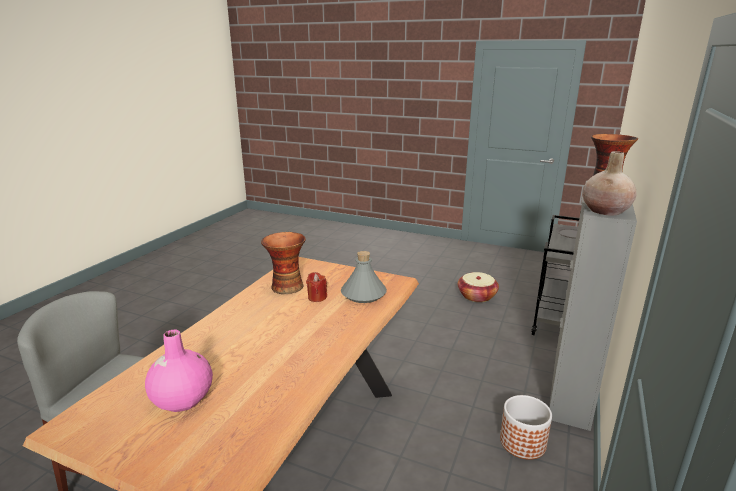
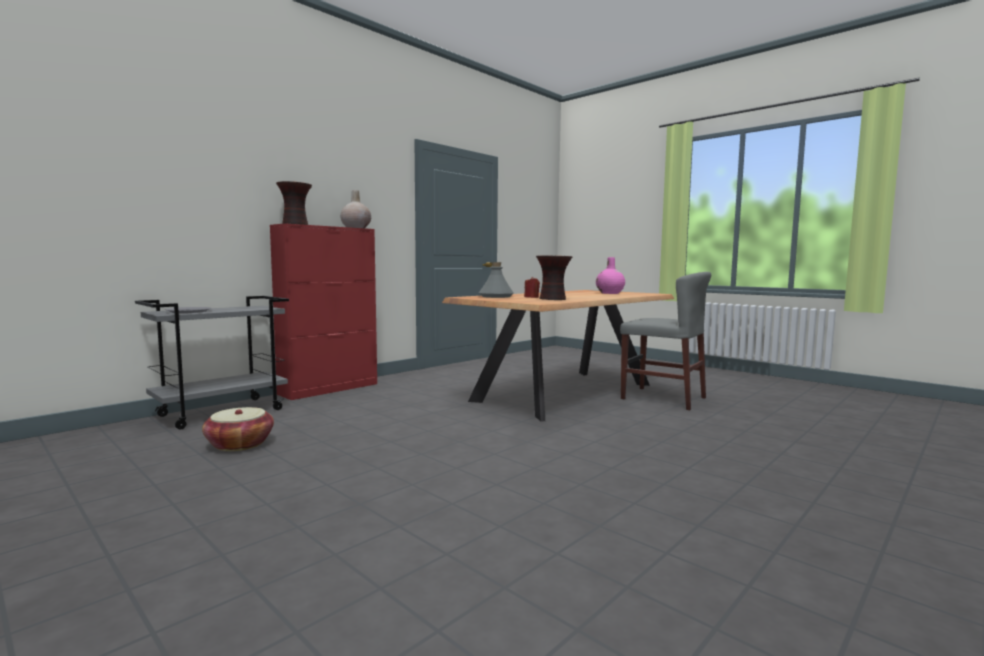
camera: 160 degrees left, 15 degrees down
planter [500,395,552,460] -> none
grey cabinet [549,181,637,431] -> red cabinet [270,223,377,400]

